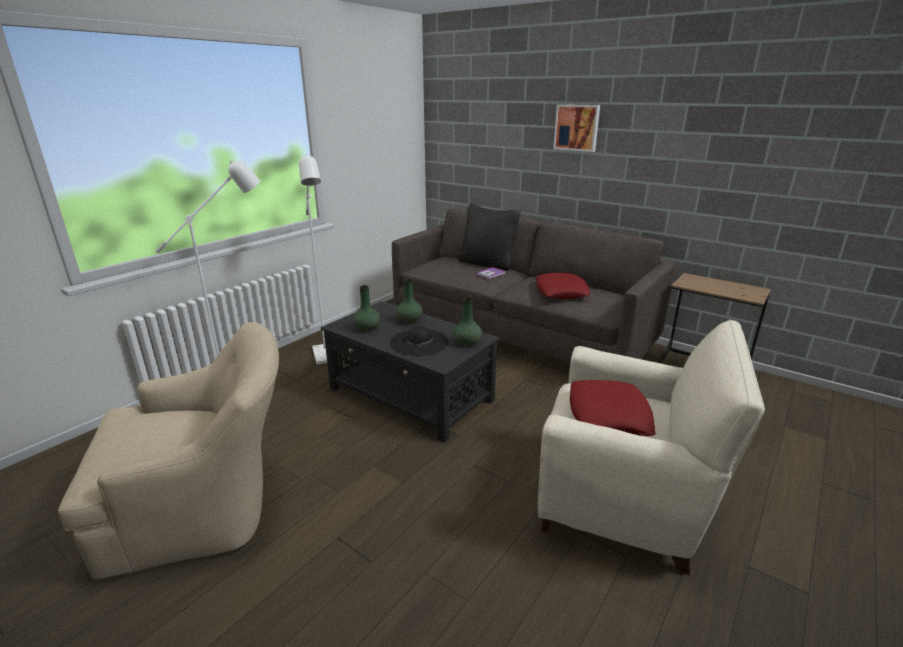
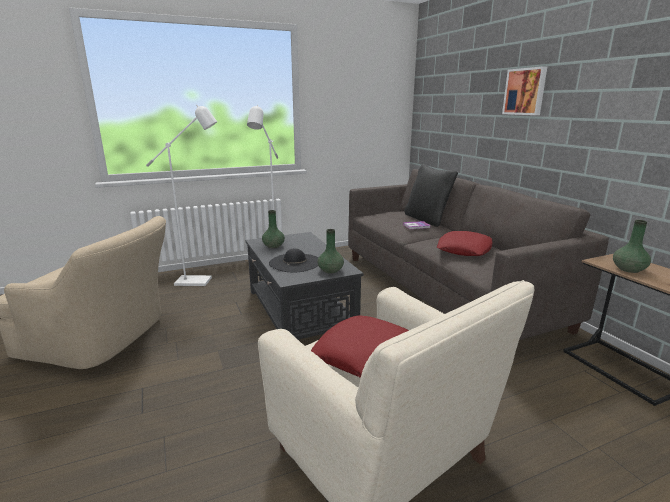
camera: 30 degrees right, 5 degrees down
green vase [396,279,423,323] -> green vase moved to [613,220,651,273]

